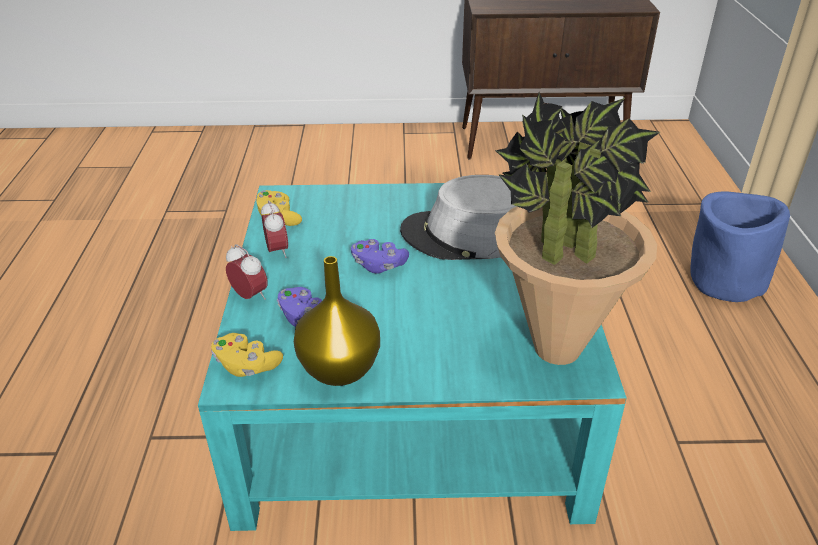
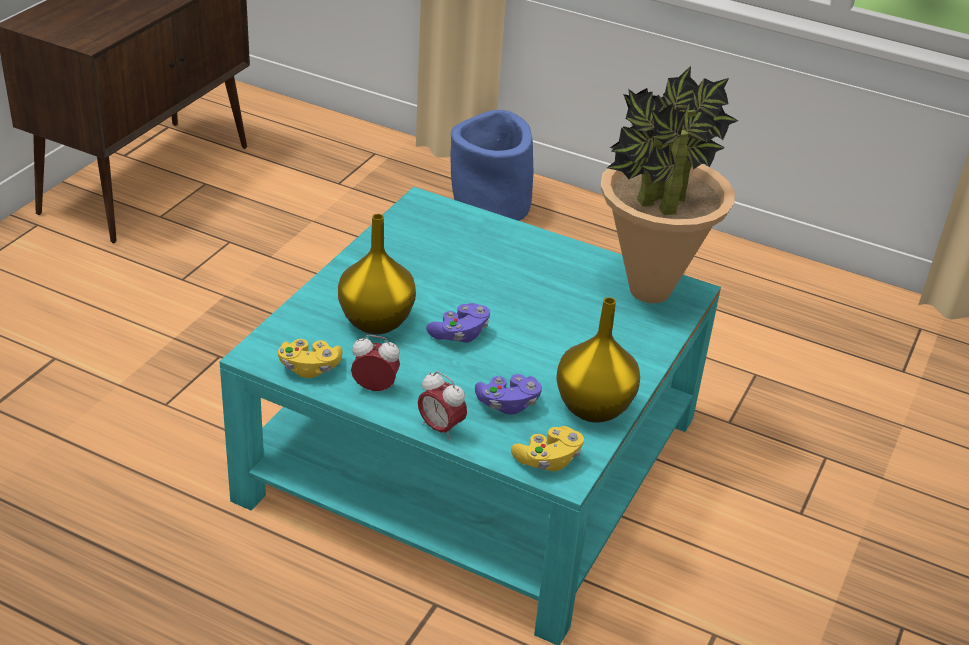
camera: 65 degrees left, 0 degrees up
alarm clock [226,244,267,300] -> alarm clock turned 120 degrees counterclockwise [418,371,467,441]
grey hat [400,175,517,260] -> none
none -> yellow vase [338,214,416,334]

